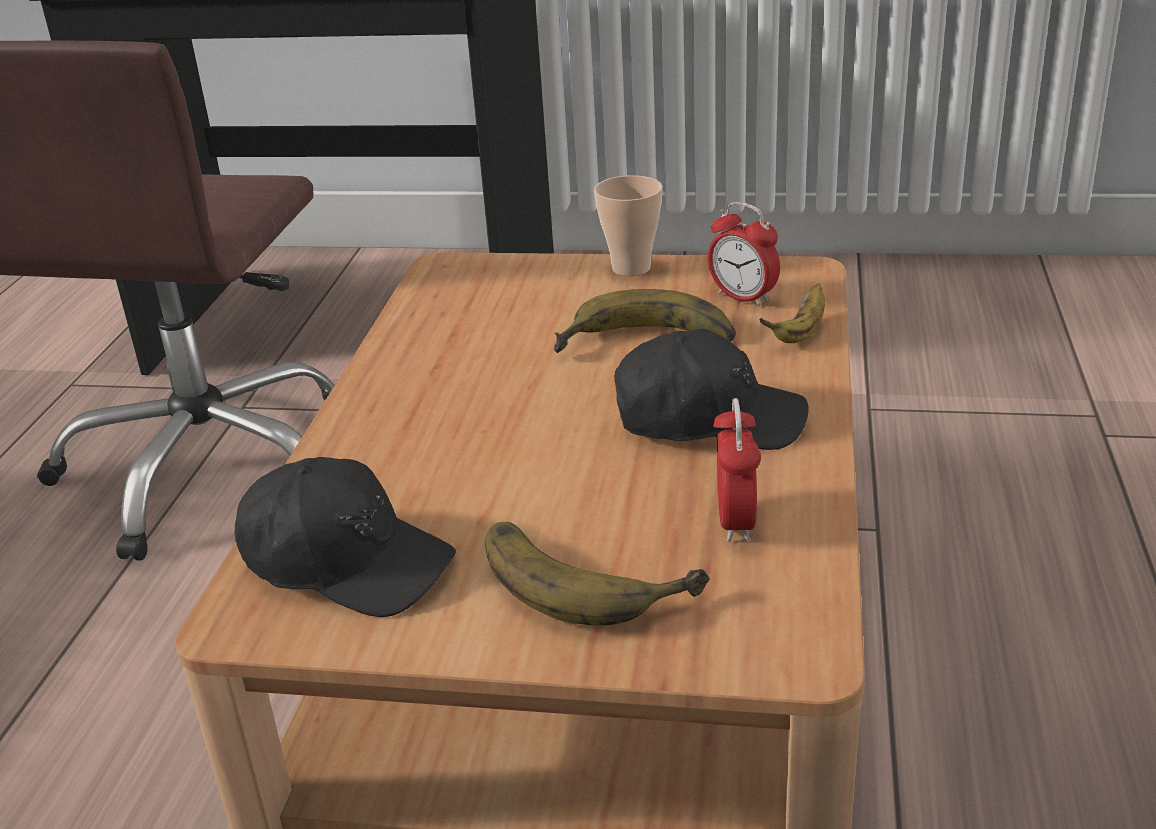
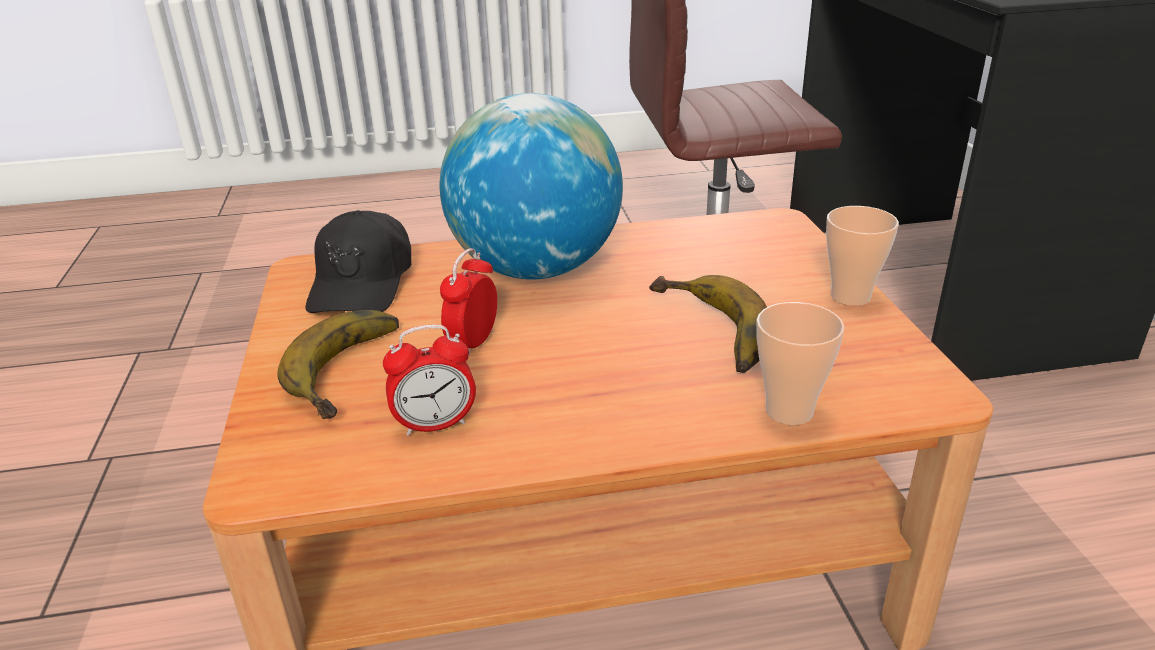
camera: 70 degrees right, 0 degrees up
black cap [614,329,809,450] -> none
alarm clock [708,202,780,306] -> alarm clock moved to [440,248,497,355]
banana [759,284,825,343] -> cup [756,302,844,425]
none -> globe [440,93,623,279]

